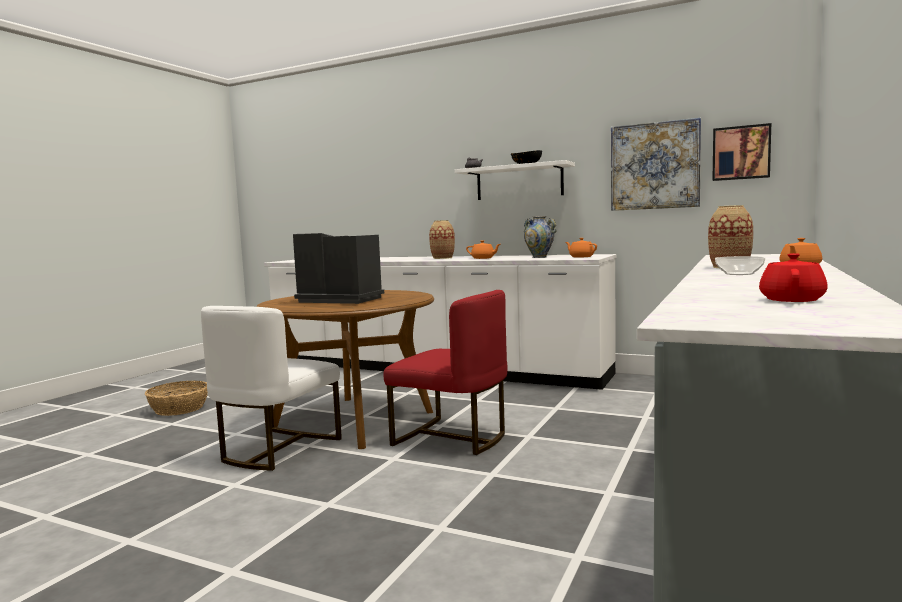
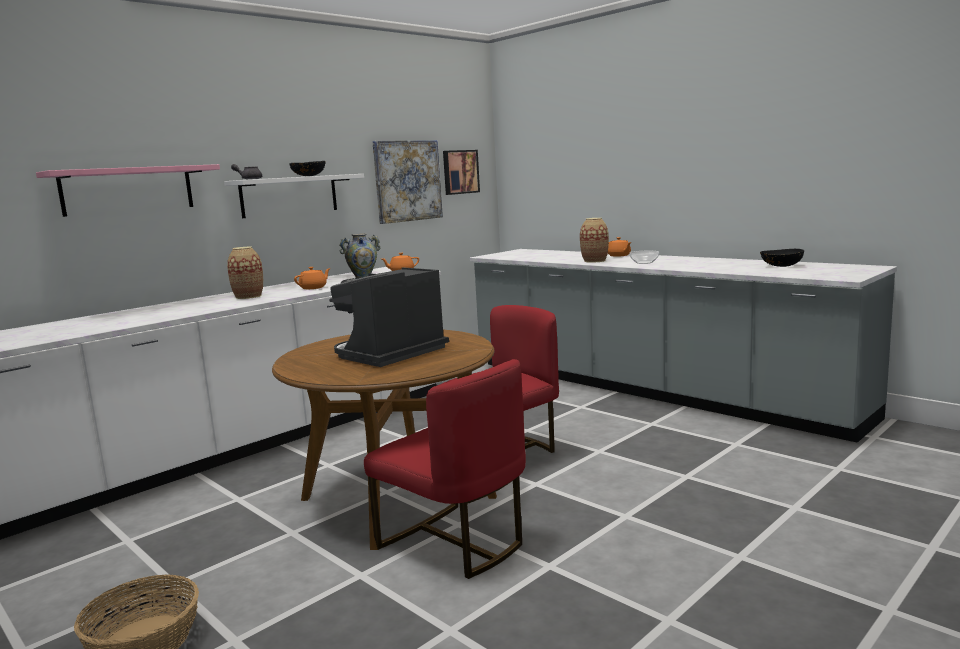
camera: 70 degrees left, 5 degrees up
white chair [201,306,342,471] -> red chair [364,359,526,579]
red teapot [759,253,828,302] -> black bowl [760,249,804,267]
none -> pink shelf [36,164,220,217]

